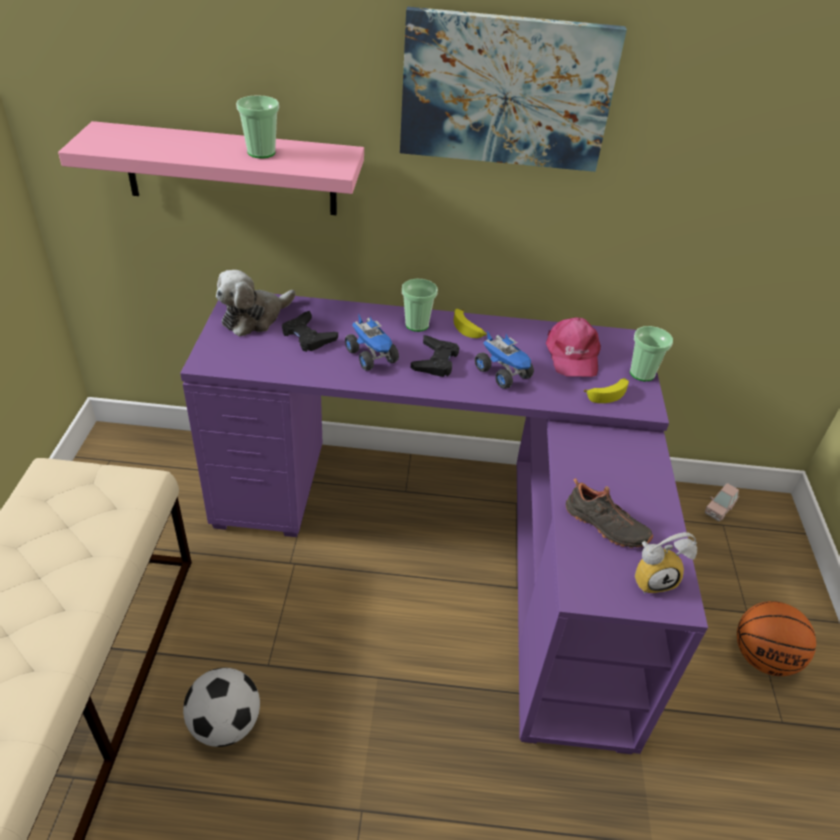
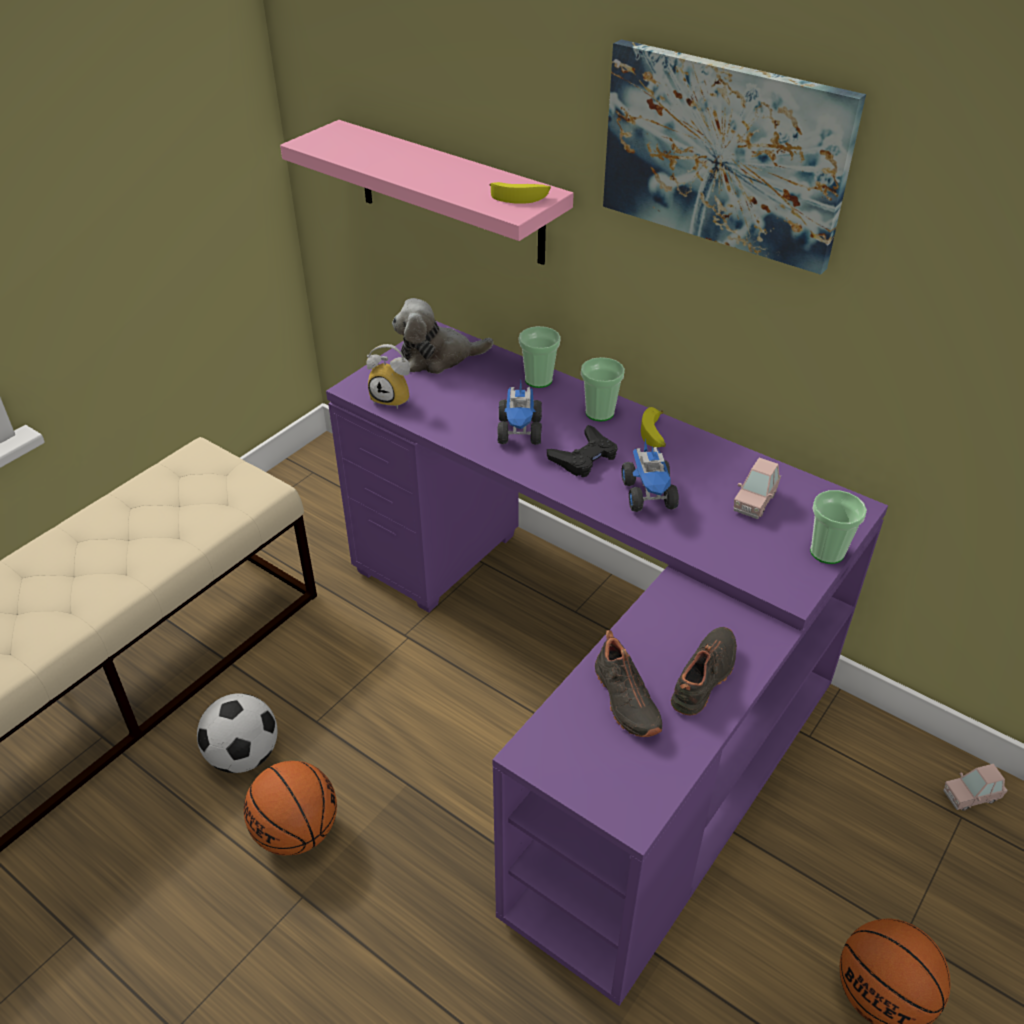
camera: 35 degrees right, 0 degrees up
cup [236,95,279,159] -> cup moved to [519,326,561,388]
black game controller [282,311,338,352] -> none
pink cap [546,317,601,377] -> pink toy car [734,458,781,519]
banana [584,378,629,403] -> banana moved to [490,182,551,204]
alarm clock [635,532,697,594] -> alarm clock moved to [366,344,410,409]
none -> basketball [244,761,337,855]
none -> black shoe [671,627,737,716]

